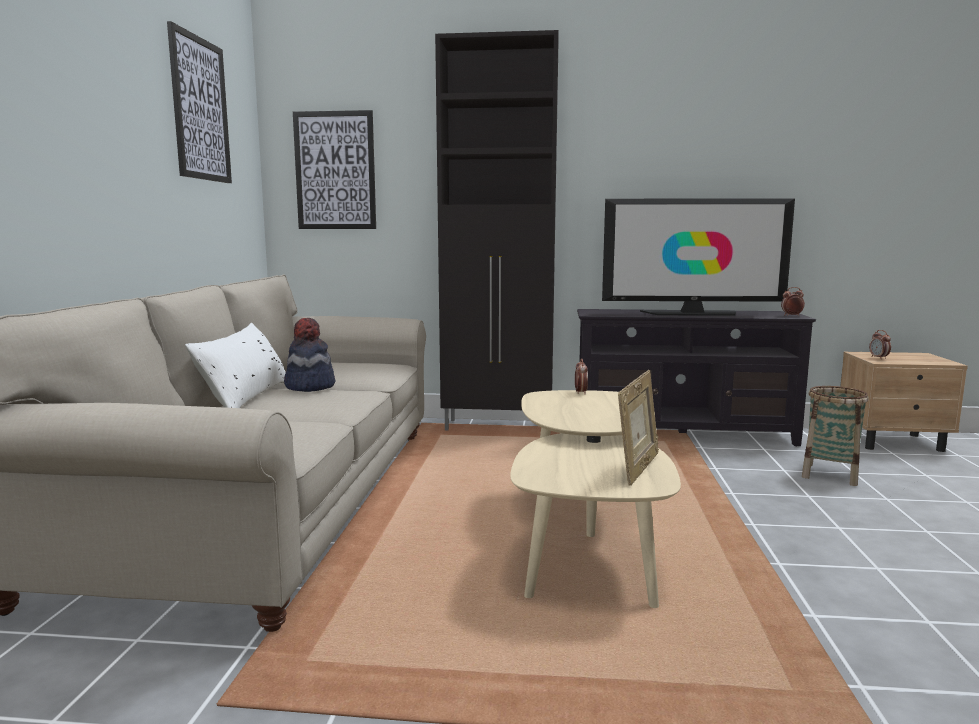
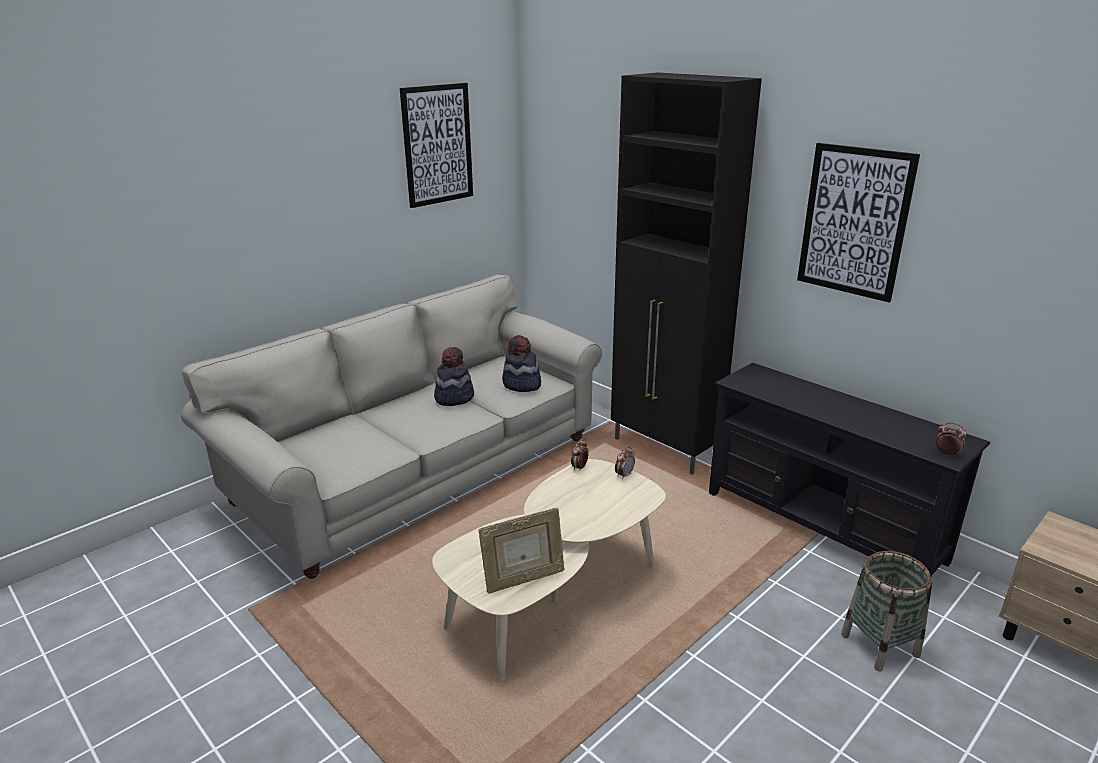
camera: 40 degrees right, 15 degrees up
white pillow [185,323,286,408] -> none
picture [293,110,376,229] -> picture moved to [797,143,920,302]
television [602,198,795,316] -> none
alarm clock [869,330,891,358] -> alarm clock moved to [571,439,589,471]
none -> hat [502,335,541,392]

